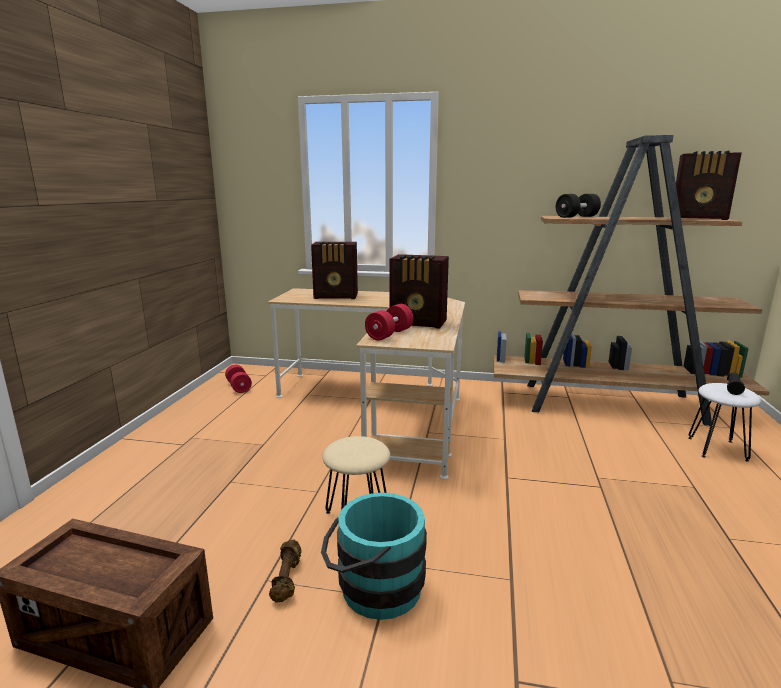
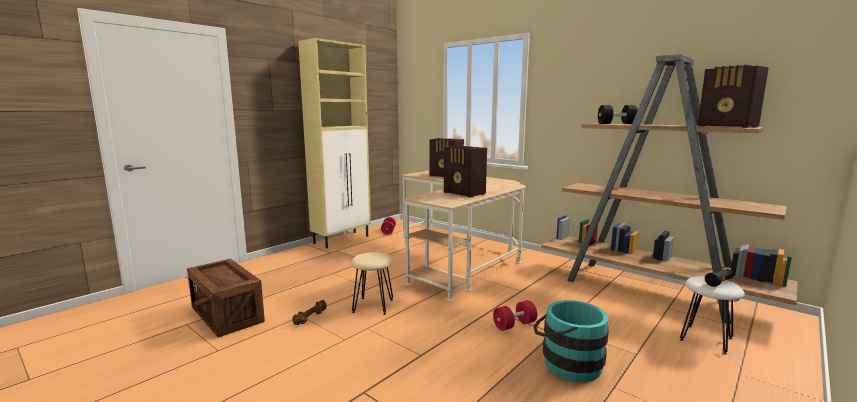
camera: 30 degrees right, 5 degrees down
turquoise bucket [321,493,427,620] -> turquoise bucket moved to [533,300,609,382]
red dumbbell [365,304,413,340] -> red dumbbell moved to [493,300,537,331]
none -> beige cabinet [298,38,371,248]

